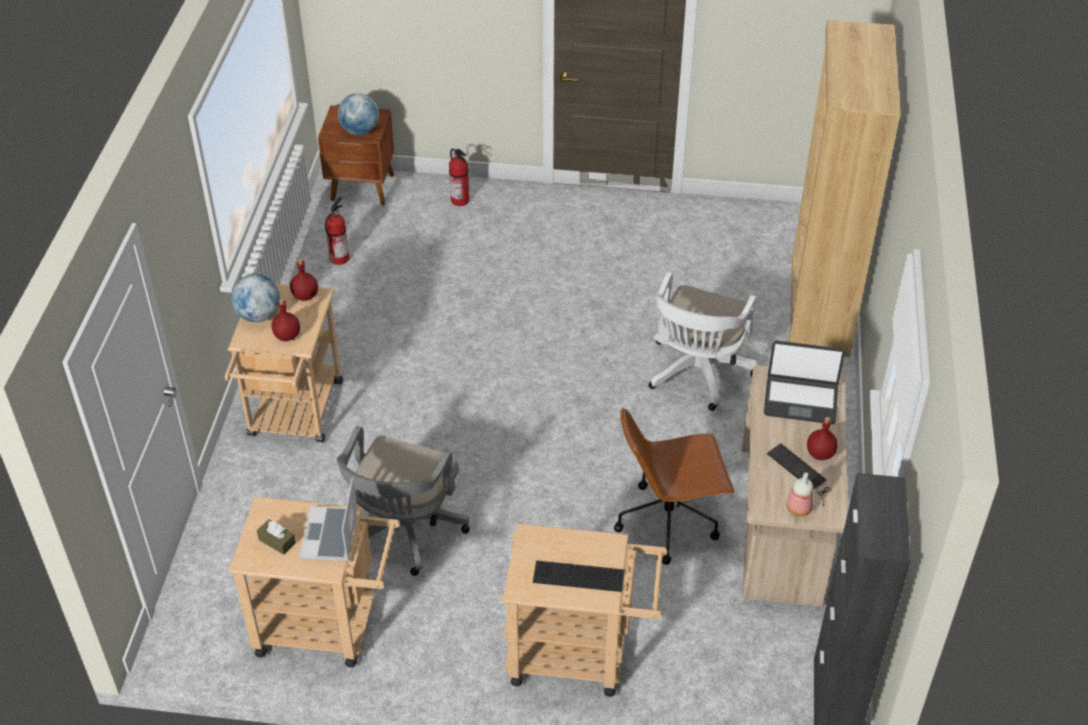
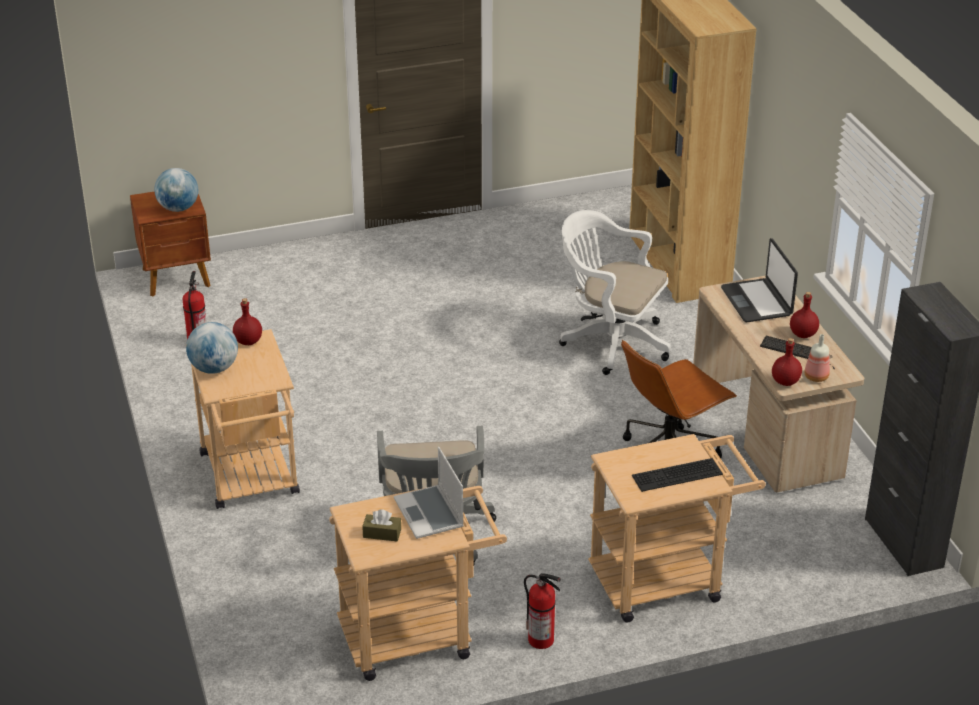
camera: 25 degrees left, 10 degrees down
red bottle [272,299,300,341] -> red bottle moved to [772,338,802,386]
fire extinguisher [449,149,470,206] -> fire extinguisher moved to [524,573,561,649]
white office chair [649,272,758,411] -> white office chair turned 120 degrees clockwise [559,210,671,375]
laptop [764,341,845,424] -> laptop turned 90 degrees clockwise [721,238,798,322]

